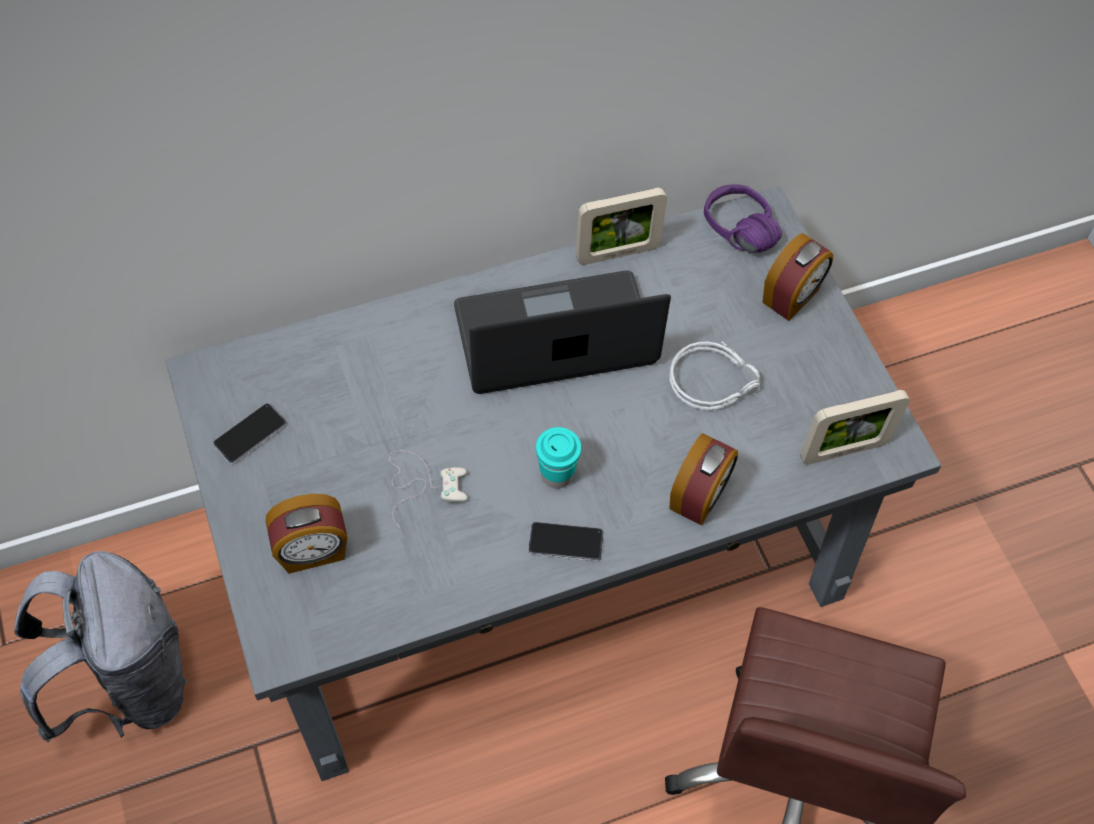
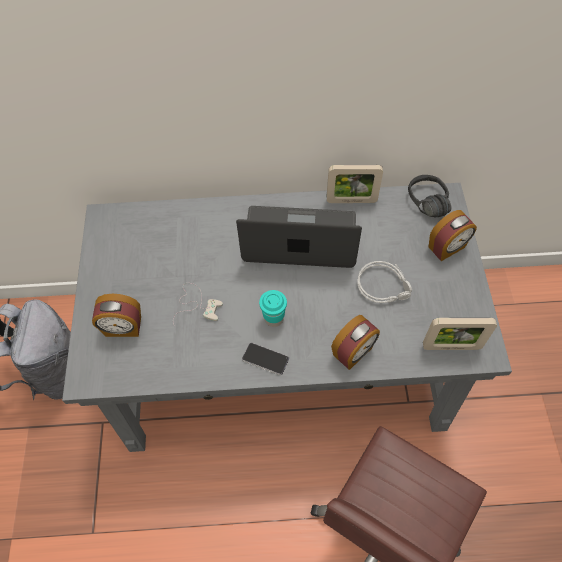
camera: 20 degrees right, 0 degrees up
phone [213,403,287,464] -> none
purple headphones [704,184,782,253] -> black headphones [408,175,451,218]

